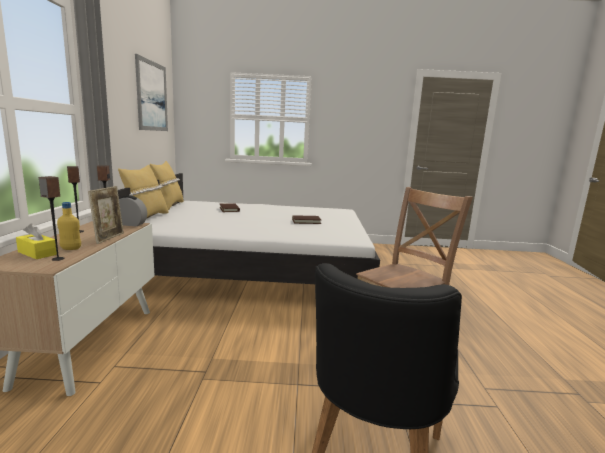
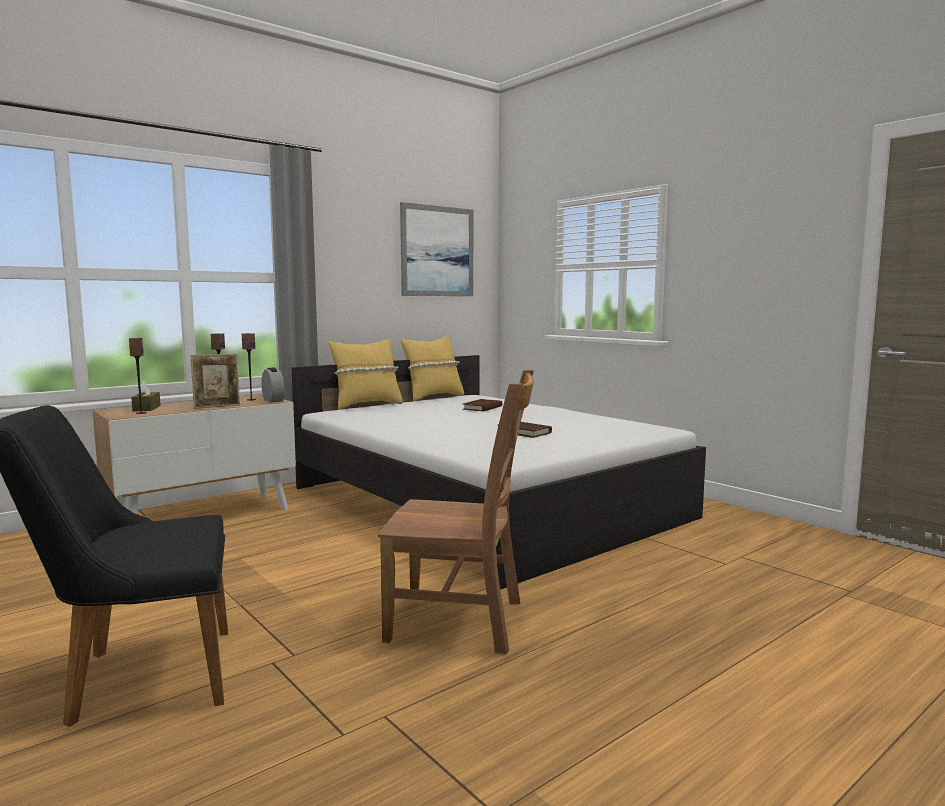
camera: 50 degrees right, 5 degrees down
yellow tissue box [16,223,57,259] -> brown tissue box [131,381,161,411]
yellow bottle [57,202,81,250] -> none

